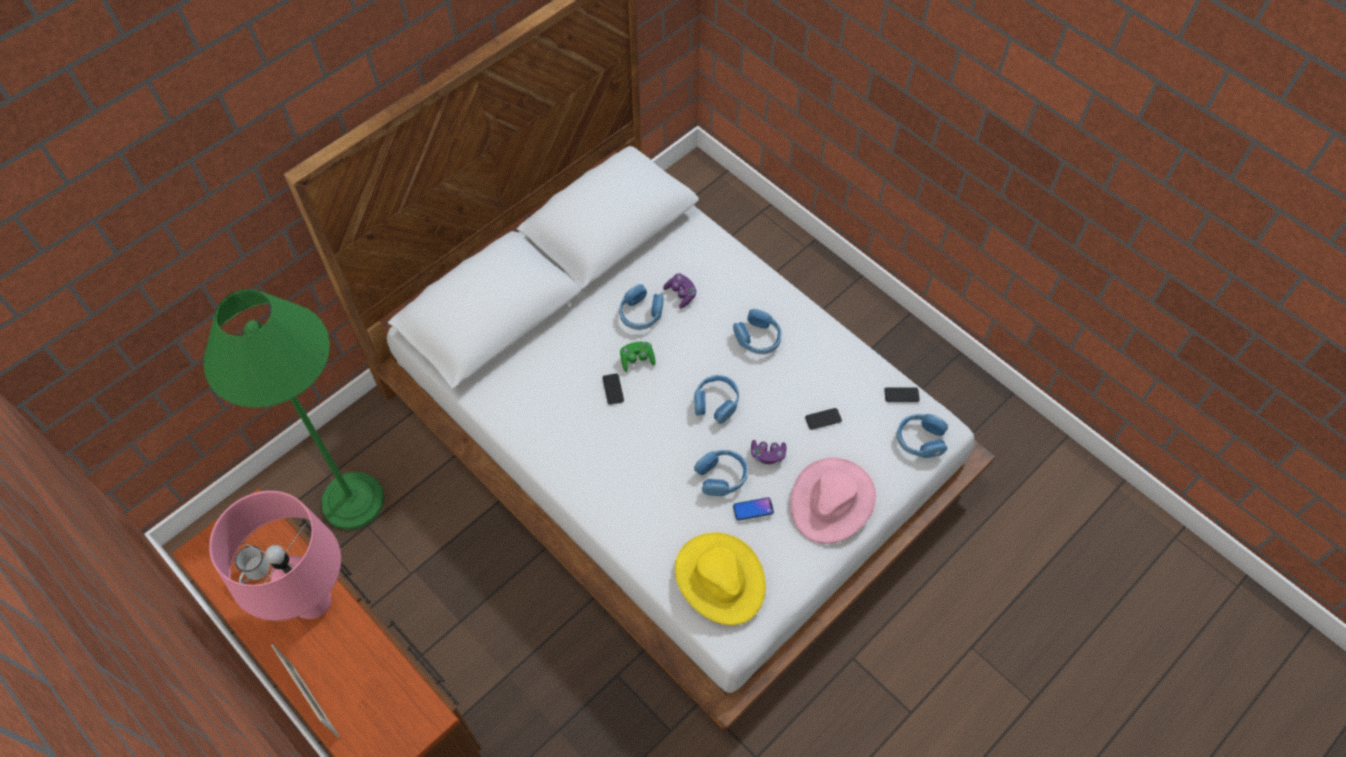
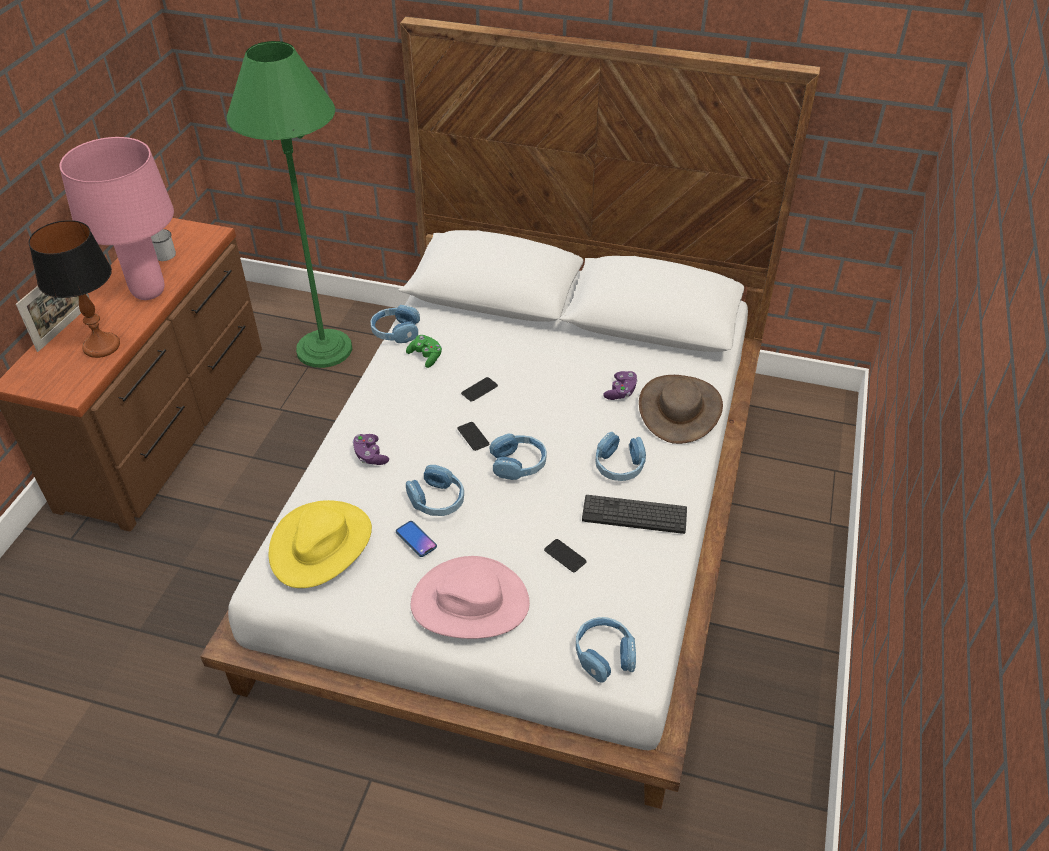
camera: 60 degrees right, 15 degrees down
blue headphones [619,284,663,330] -> blue headphones moved to [371,305,420,343]
green game controller [620,342,656,372] -> green game controller moved to [406,335,442,368]
purple game controller [751,440,786,464] -> purple game controller moved to [353,434,389,465]
phone [884,387,920,402] -> phone moved to [457,422,489,451]
none -> table lamp [29,220,120,358]
none -> keyboard [582,495,687,534]
none -> brown hat [639,375,723,444]

